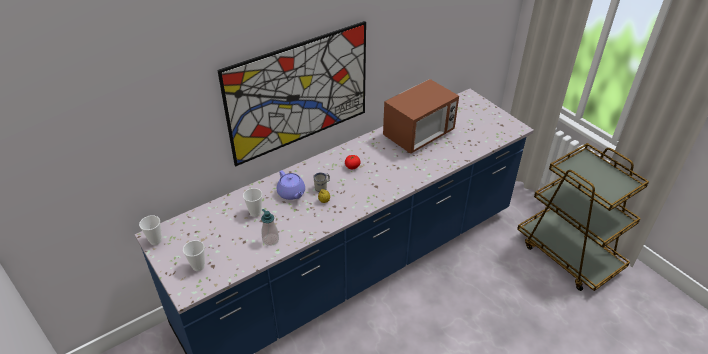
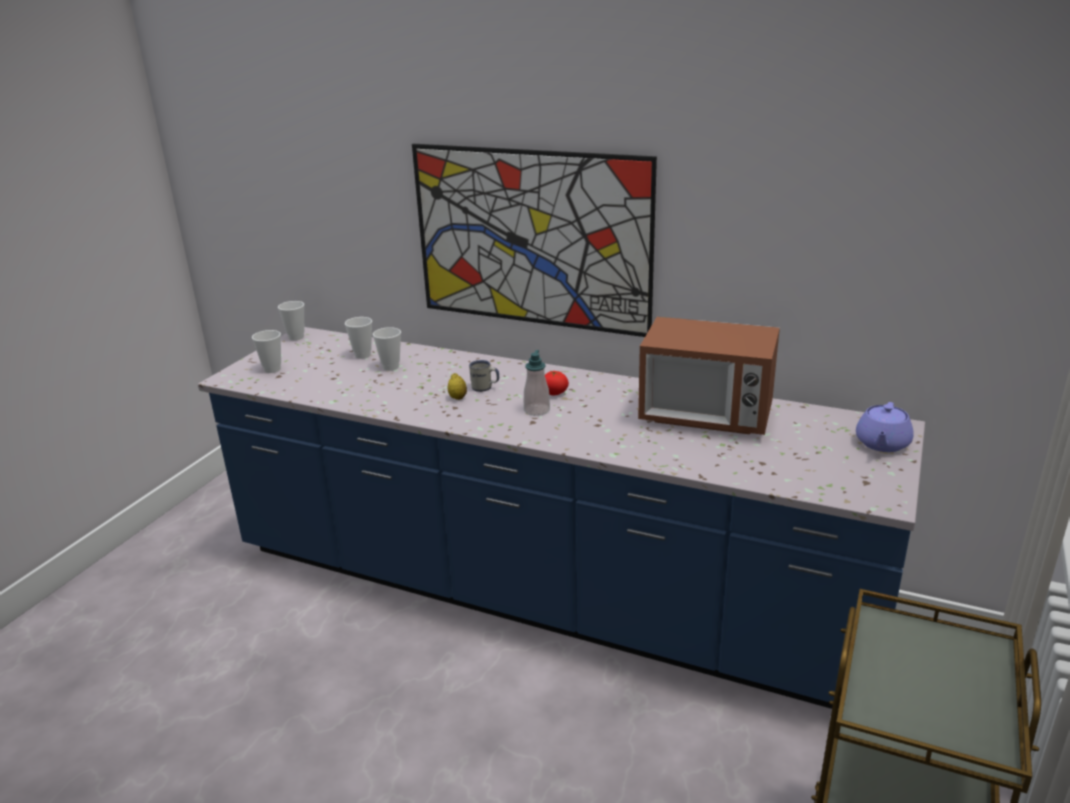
camera: 60 degrees right, 15 degrees down
soap dispenser [261,209,279,246] -> soap dispenser moved to [524,350,550,416]
purple teapot [277,170,305,200] -> purple teapot moved to [856,402,914,452]
none -> cup [345,317,372,359]

